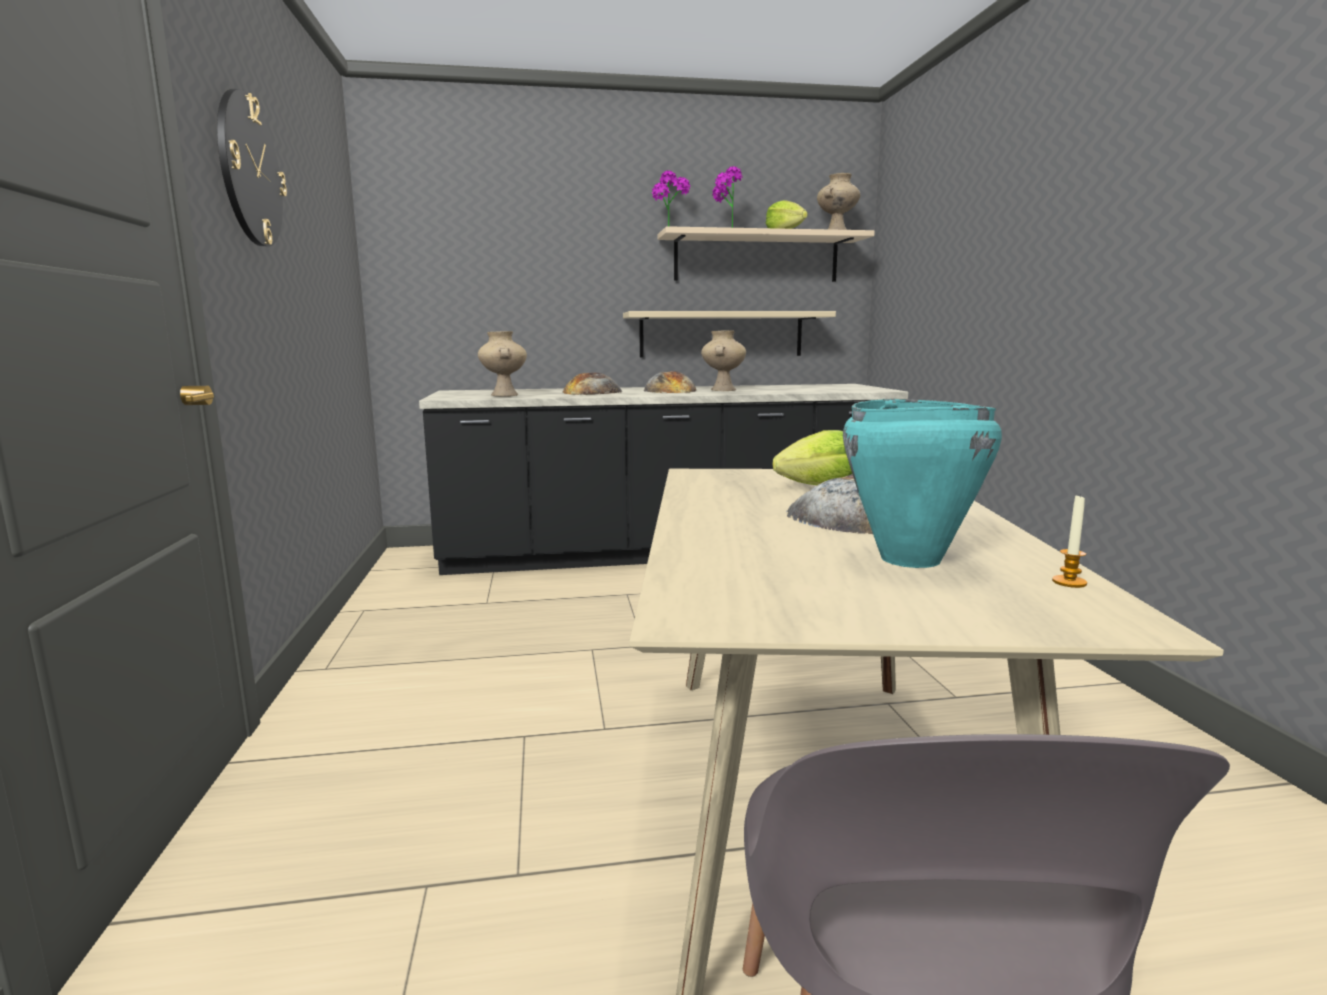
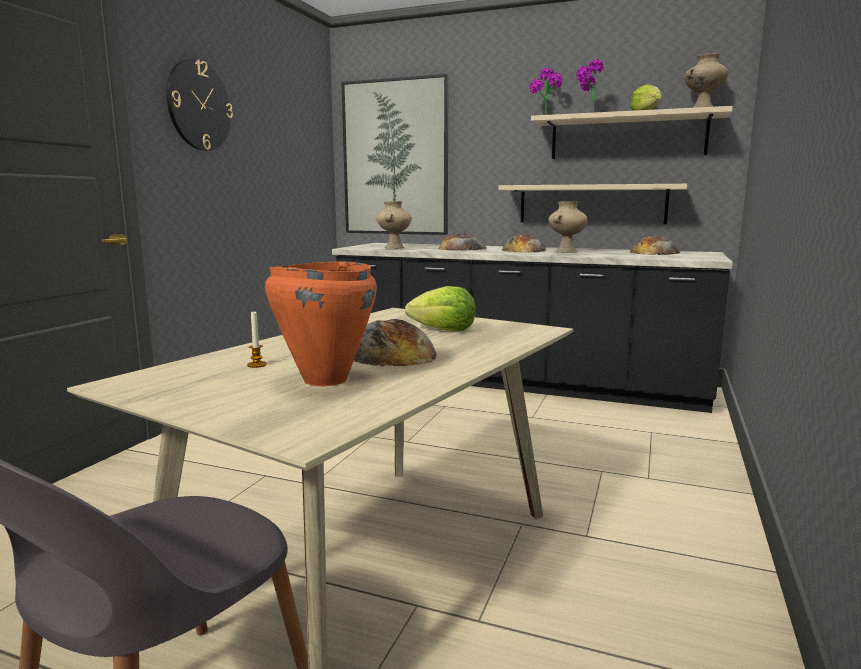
camera: 30 degrees right, 0 degrees up
turquoise cooking pot [843,399,1002,568] -> orange cooking pot [265,261,377,386]
candle [1052,493,1087,588] -> candle moved to [247,310,267,368]
none -> picture [342,74,449,235]
none -> bread [630,236,680,255]

